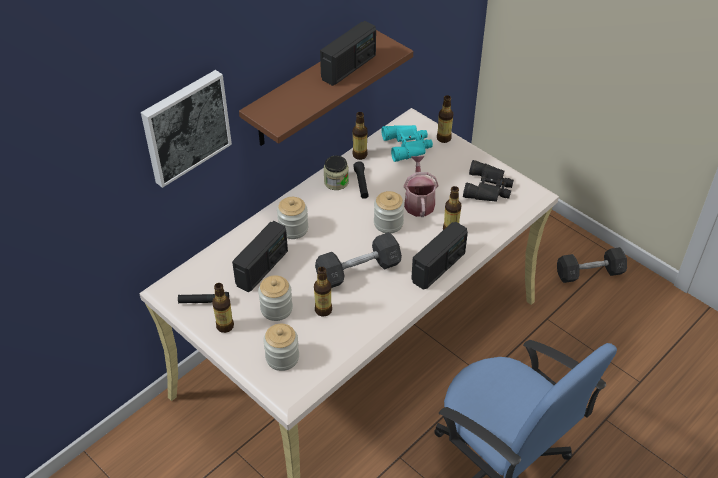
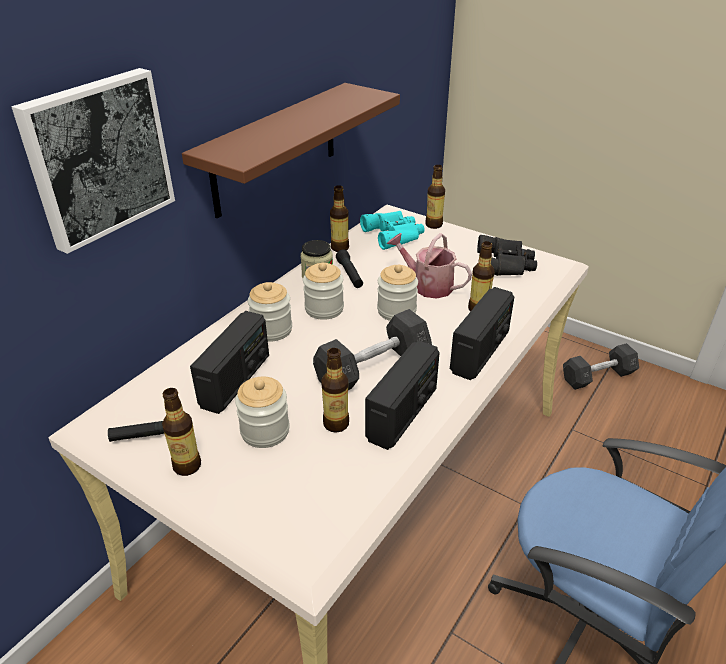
camera: 10 degrees left, 10 degrees down
jar [263,324,299,371] -> jar moved to [303,263,344,320]
radio [320,21,376,86] -> radio moved to [365,340,440,450]
watering can [403,156,438,217] -> watering can turned 45 degrees counterclockwise [387,233,472,299]

